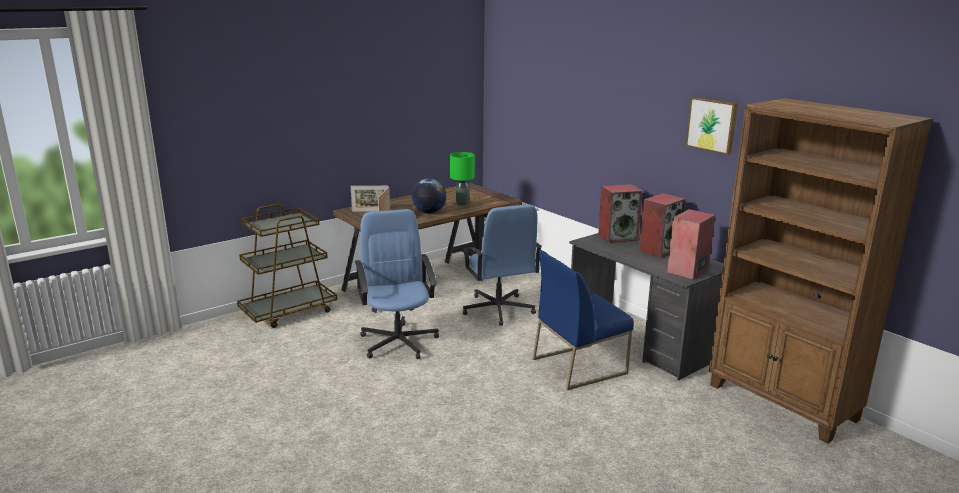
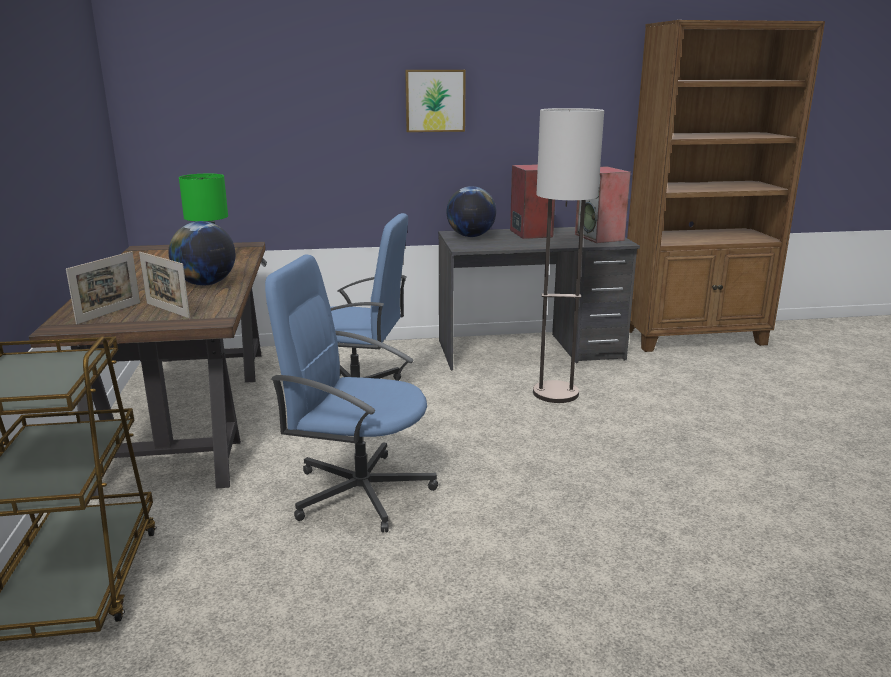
camera: 60 degrees left, 0 degrees up
blue chair [533,250,634,390] -> floor lamp [533,108,604,403]
speaker [598,184,643,243] -> globe [447,186,496,237]
picture [686,97,738,155] -> picture moved to [405,70,466,132]

